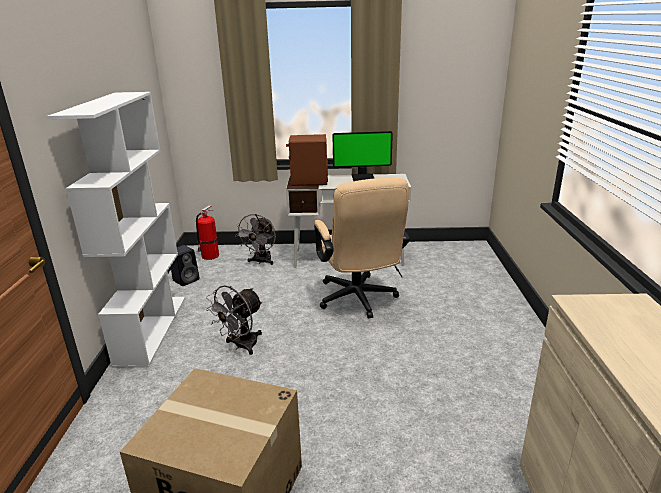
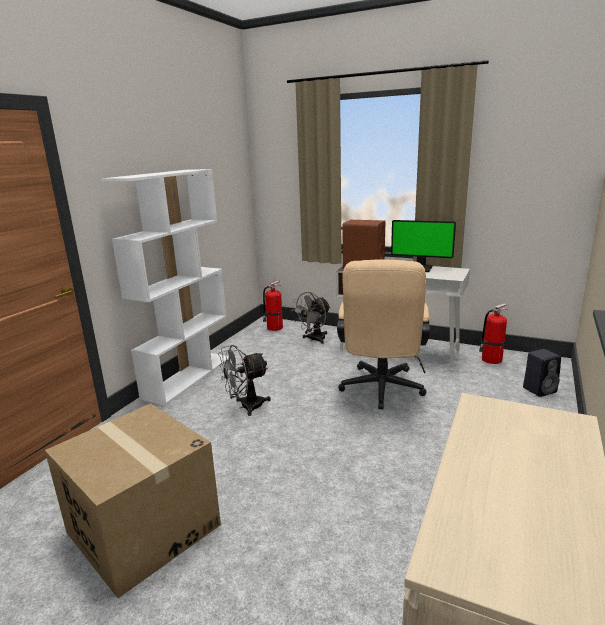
camera: 25 degrees right, 5 degrees down
black speaker [171,245,199,286] -> black speaker moved to [523,349,561,397]
none -> fire extinguisher [479,303,507,364]

